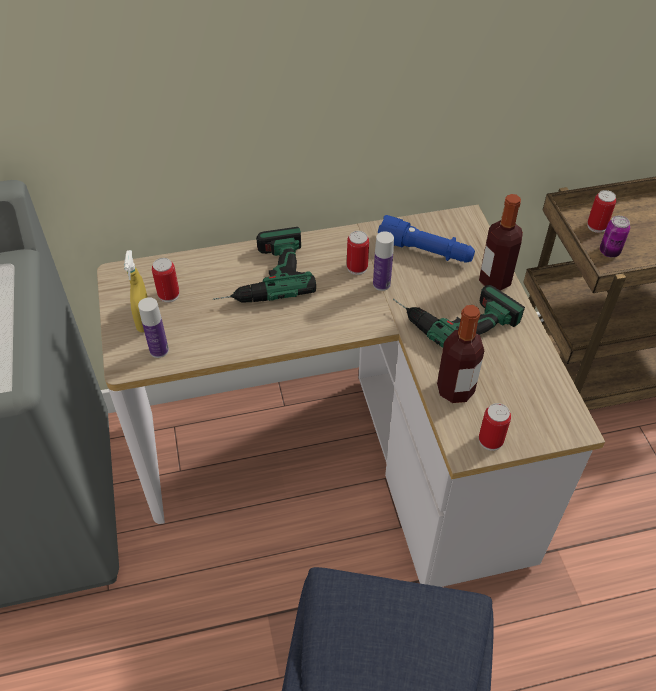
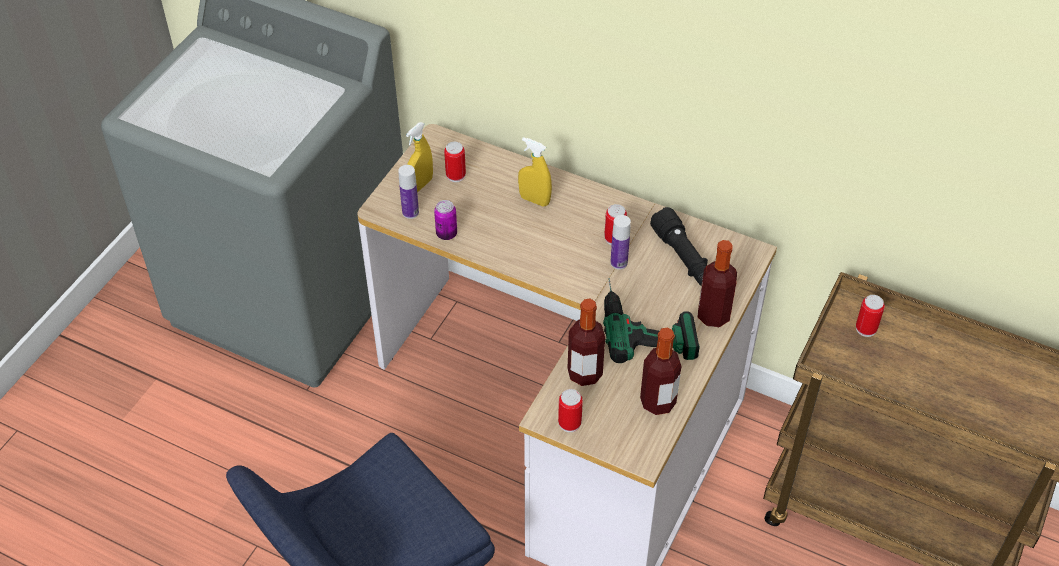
camera: 40 degrees right, 0 degrees up
power drill [213,227,316,303] -> yellow spray bottle [518,137,552,207]
blue flashlight [378,215,475,263] -> black flashlight [650,207,708,286]
can [600,216,630,257] -> can moved to [434,200,457,240]
none -> bottle [640,327,682,415]

